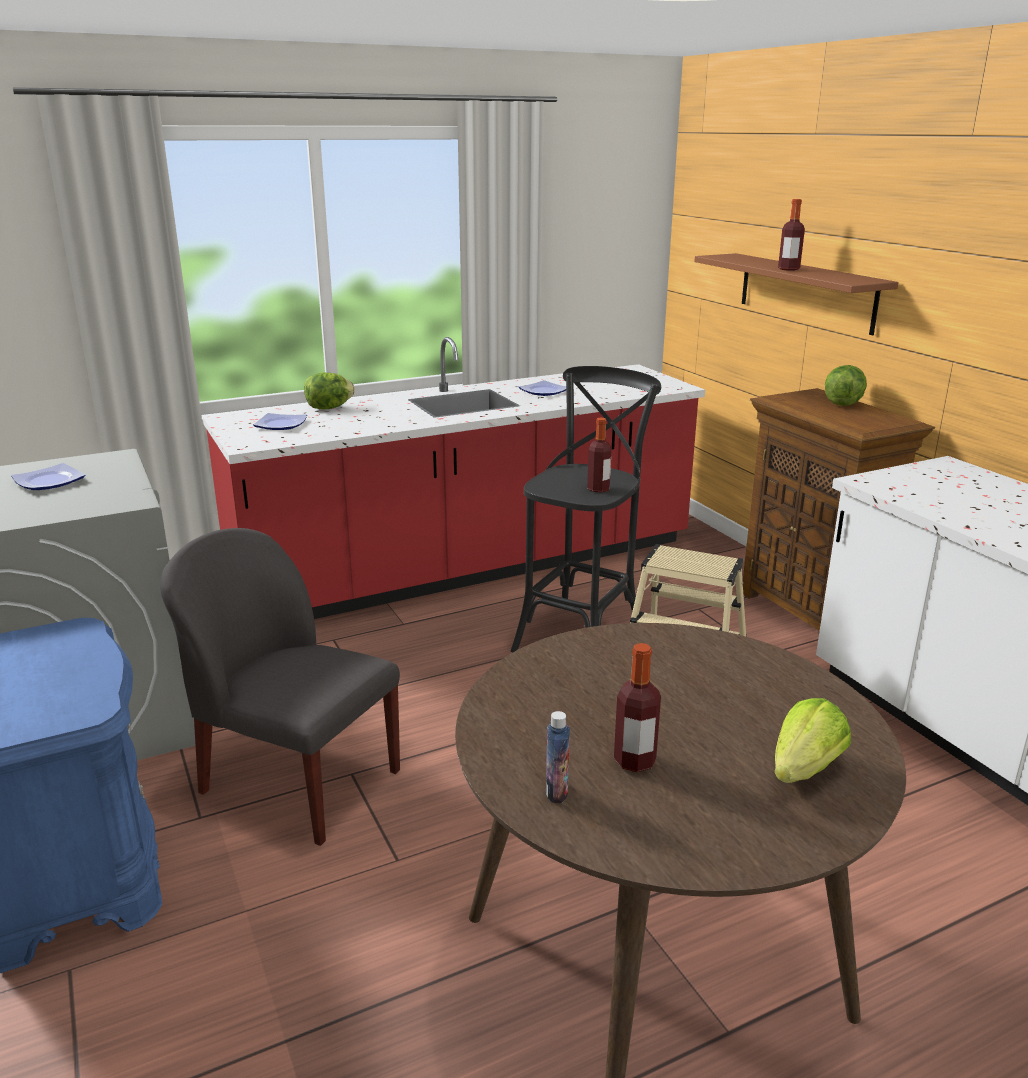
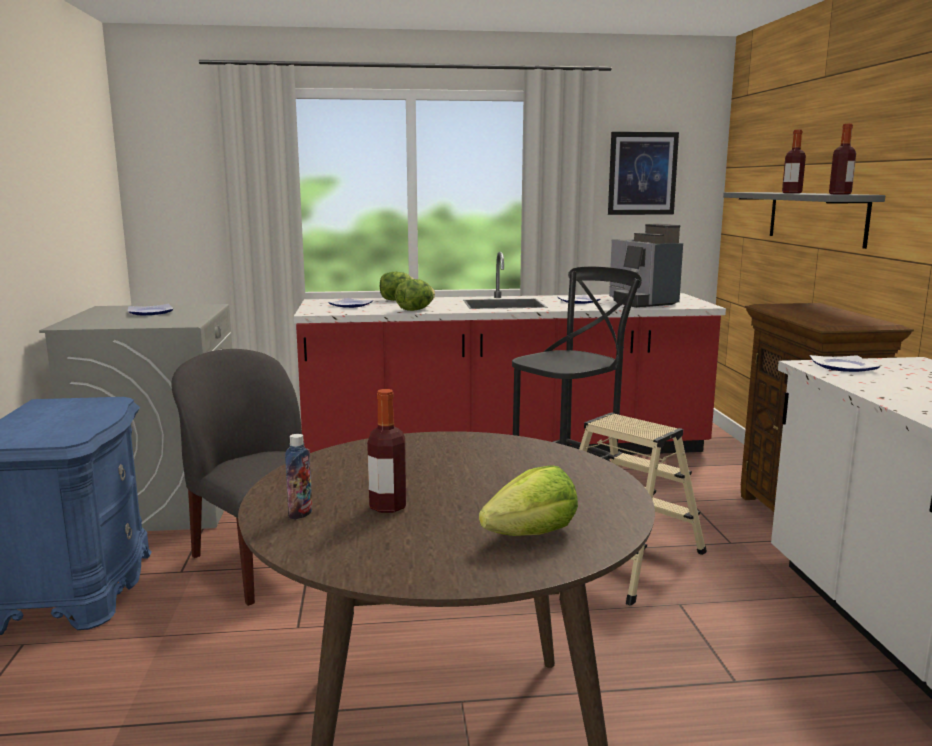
camera: 20 degrees right, 10 degrees down
bottle [587,418,612,492] -> bottle moved to [829,124,856,194]
brown shelf [694,253,899,335] -> grey shelf [723,192,885,249]
lettuce [825,365,867,406] -> lettuce moved to [395,279,435,311]
none -> picture [608,132,679,215]
none -> coffee machine [609,223,683,308]
none -> plate [810,355,880,372]

